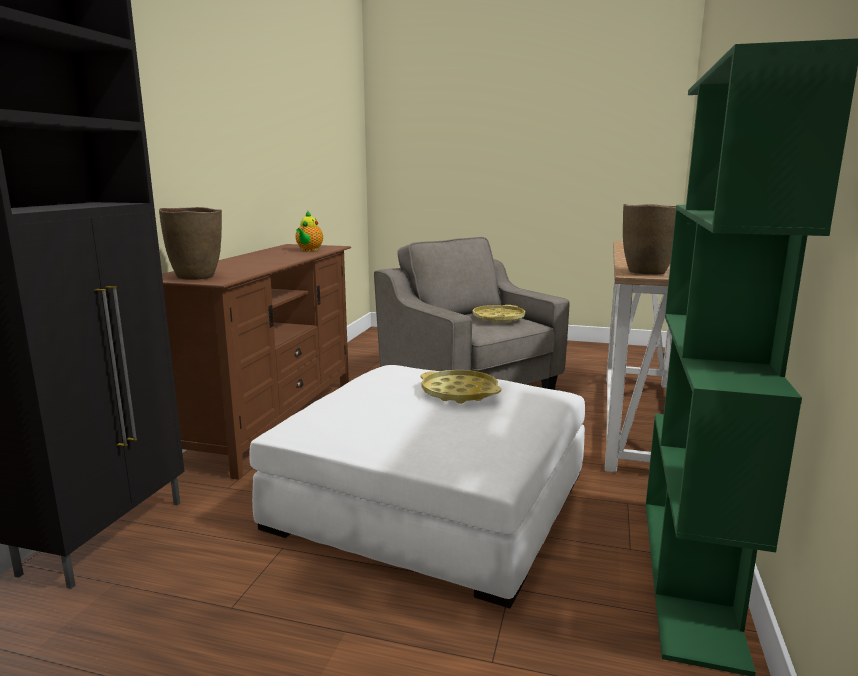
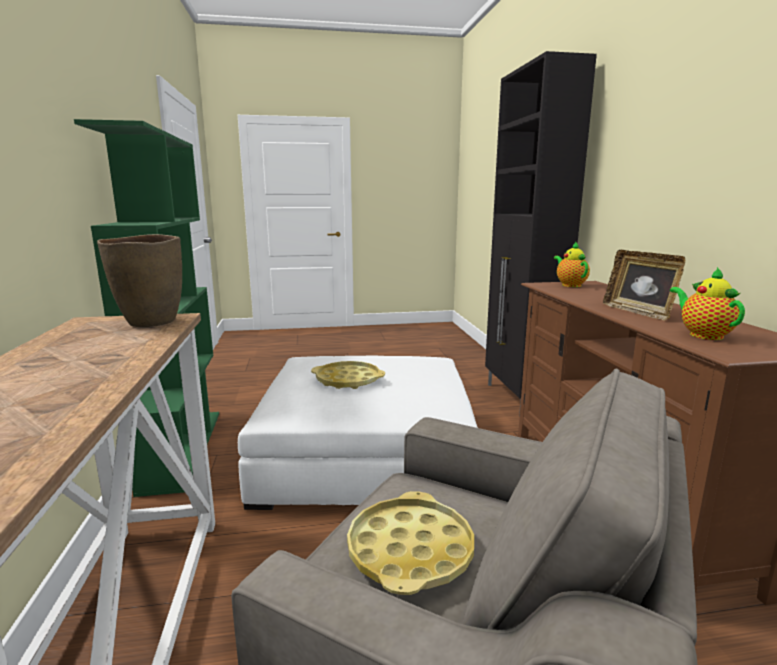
camera: 155 degrees right, 0 degrees up
brown vase [159,207,222,280] -> teapot [554,241,590,287]
none -> picture frame [603,250,685,321]

